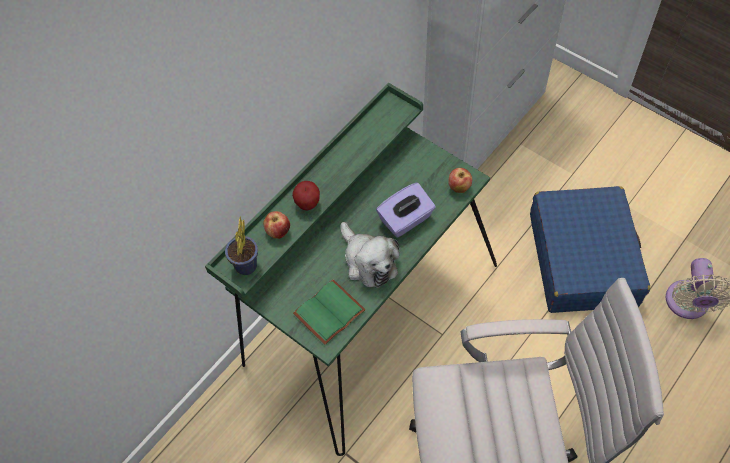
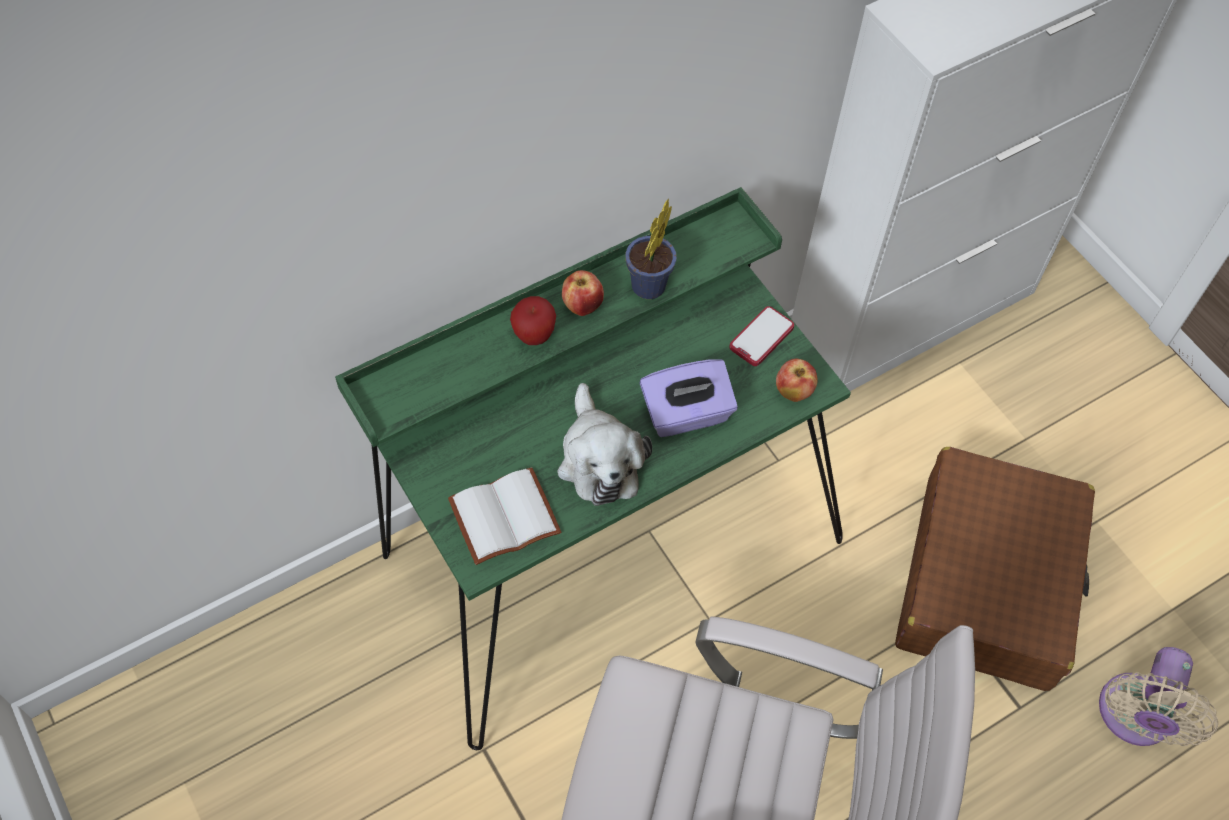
camera: 15 degrees right, 0 degrees up
potted plant [225,217,258,275] -> potted plant moved to [625,199,677,299]
apple [263,211,290,239] -> apple moved to [562,270,604,316]
green book [293,280,365,345] -> white book [448,467,561,565]
blue suitcase [530,186,650,313] -> brown suitcase [895,447,1095,691]
none -> phone [729,306,794,366]

